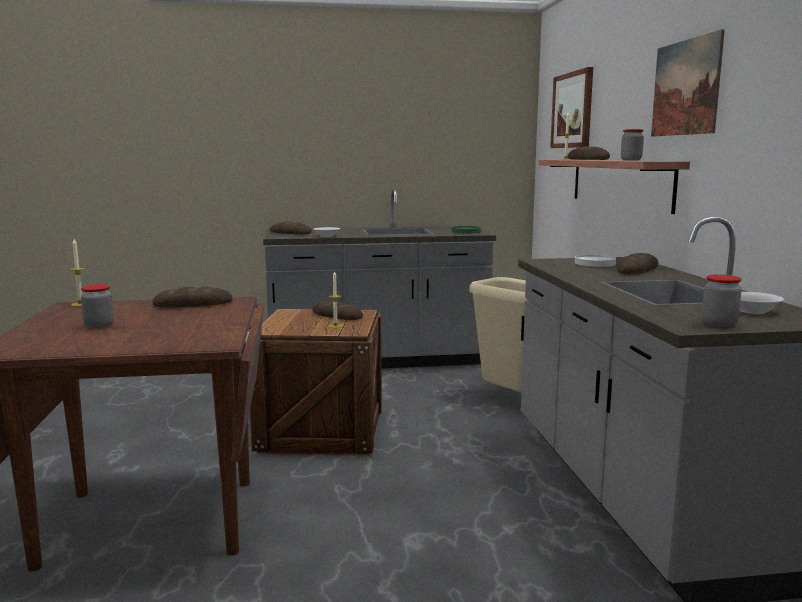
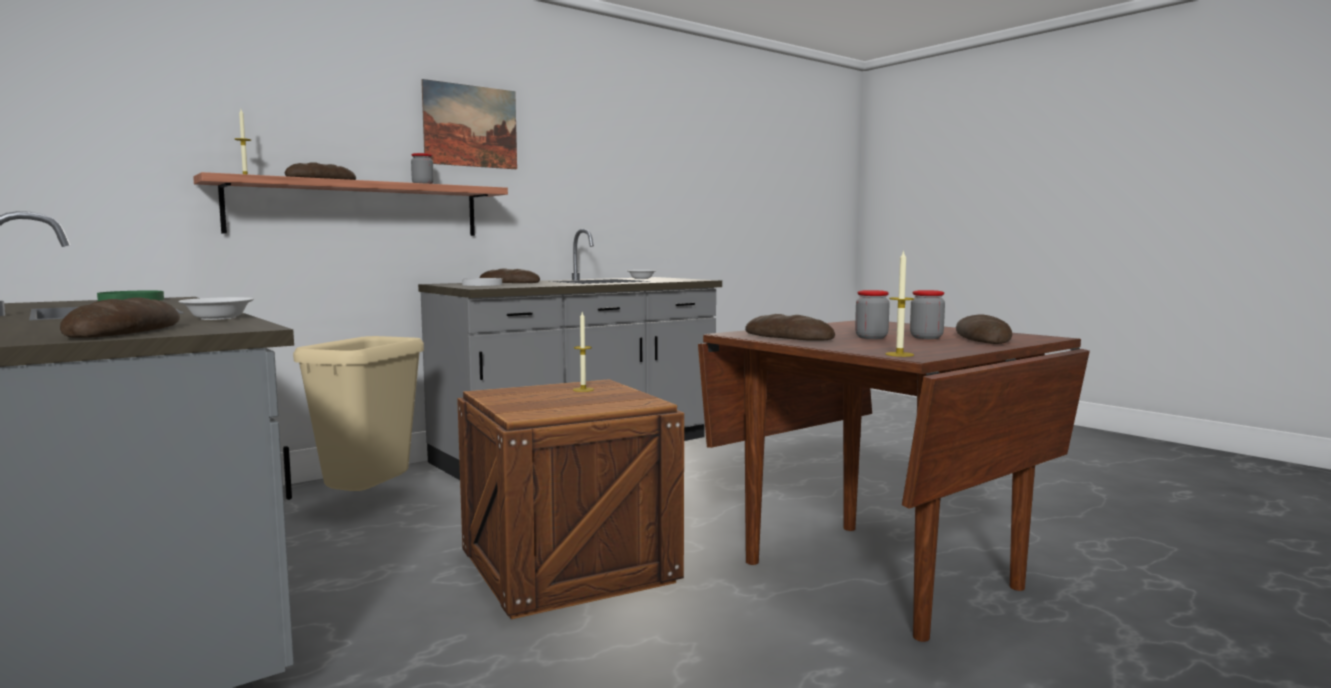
camera: 120 degrees left, 5 degrees down
bread [313,301,363,320] -> bread moved to [956,315,1012,344]
picture [550,67,593,148] -> none
jar [702,274,742,327] -> jar moved to [855,290,890,339]

